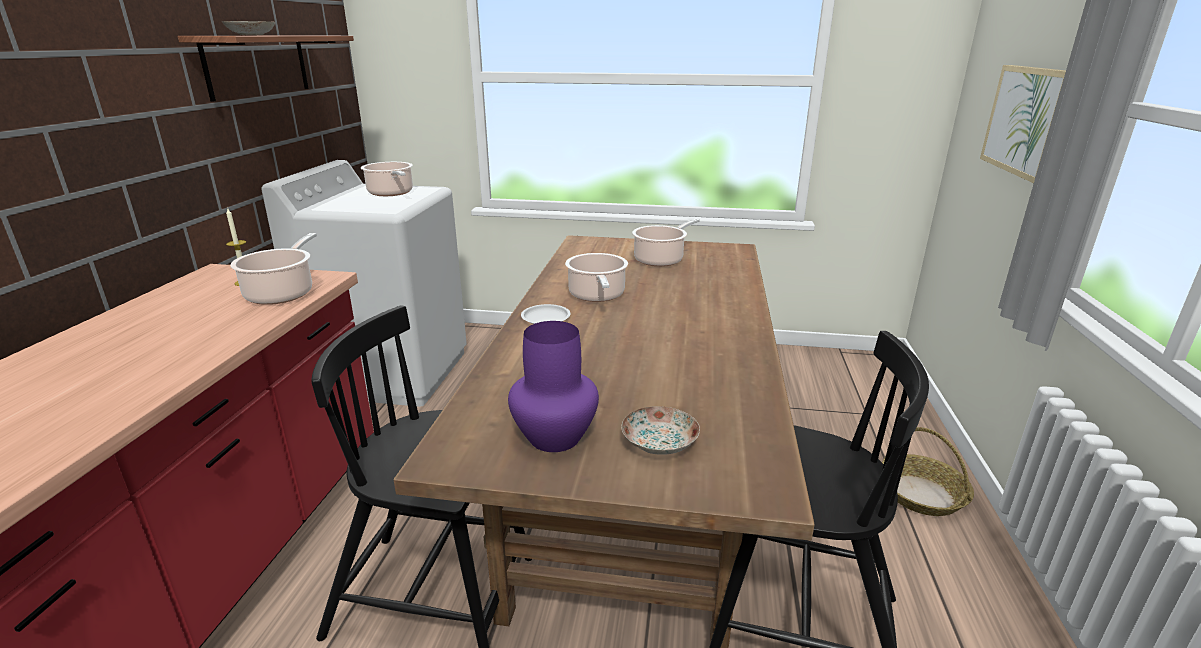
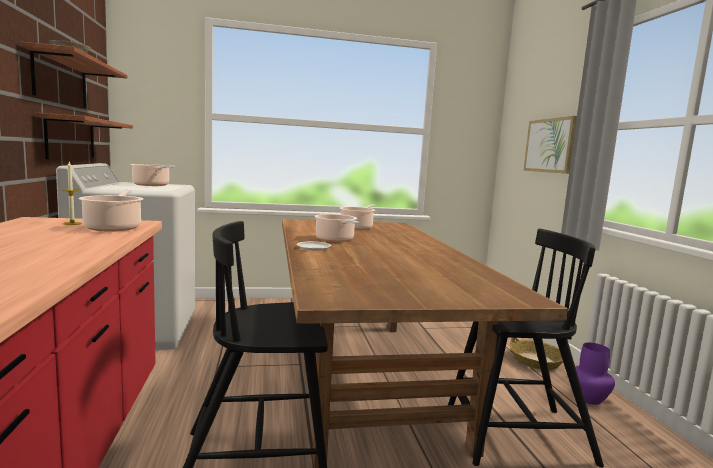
camera: 20 degrees left, 15 degrees down
purple vase [508,321,599,452] -> purple vase moved to [575,343,615,405]
plate [621,406,700,455] -> none
none -> shelf [35,113,133,159]

